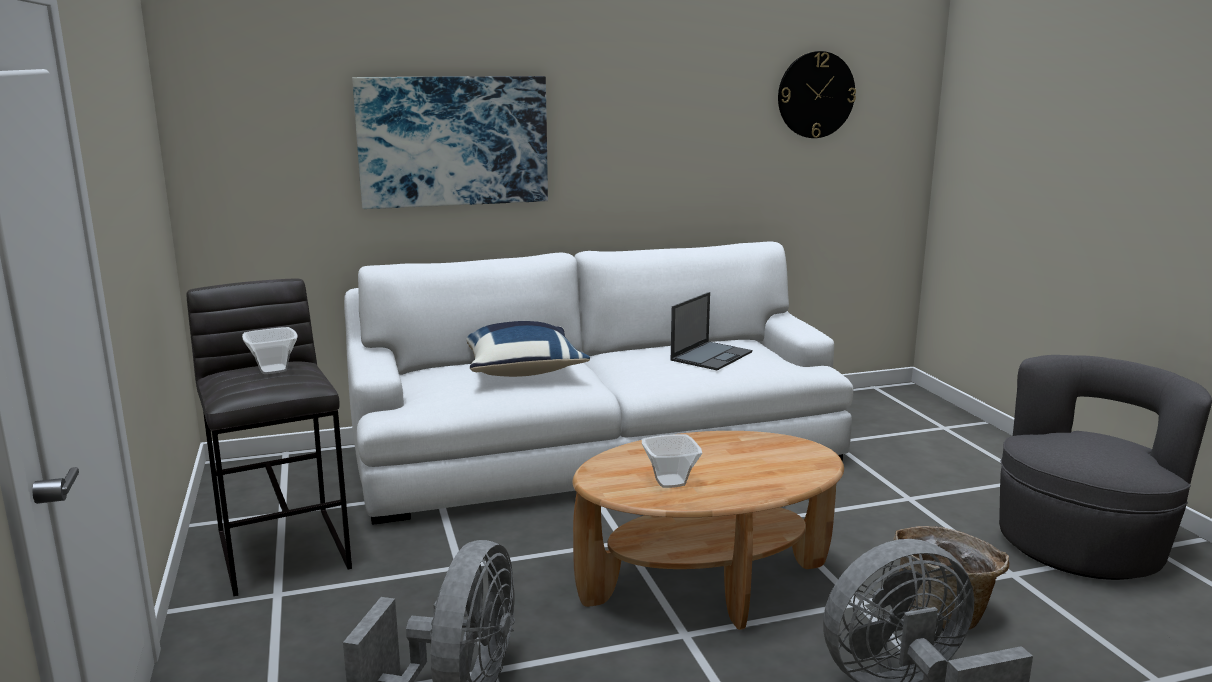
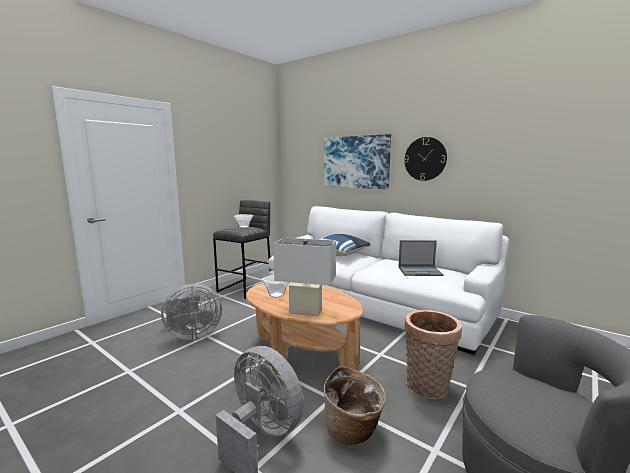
camera: 55 degrees right, 5 degrees down
wall clock [778,51,856,138] -> wall clock moved to [404,137,447,181]
none -> white table lamp [273,238,336,317]
none -> basket [405,310,462,399]

